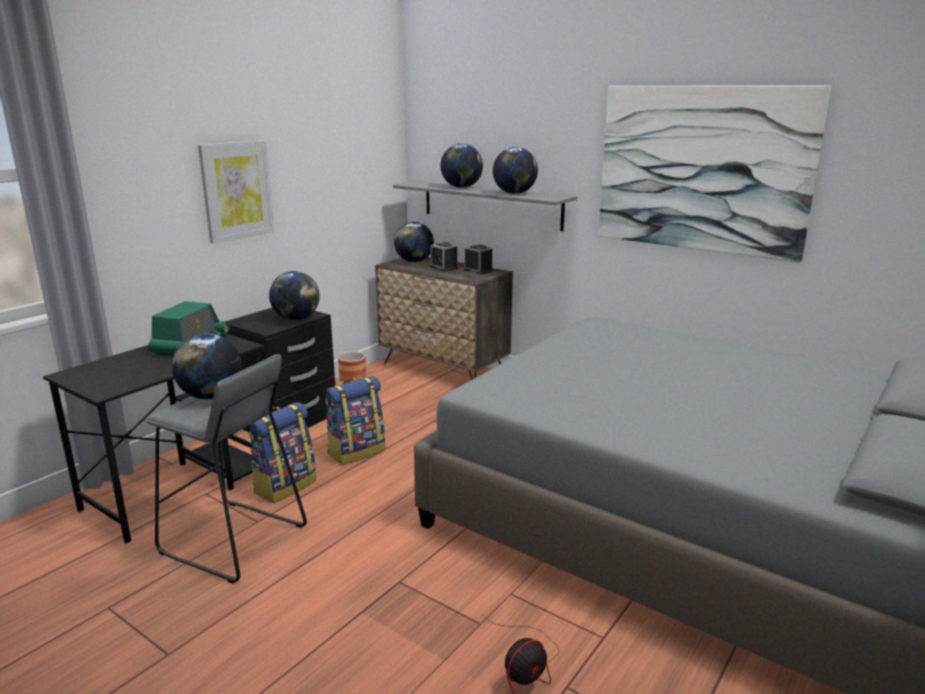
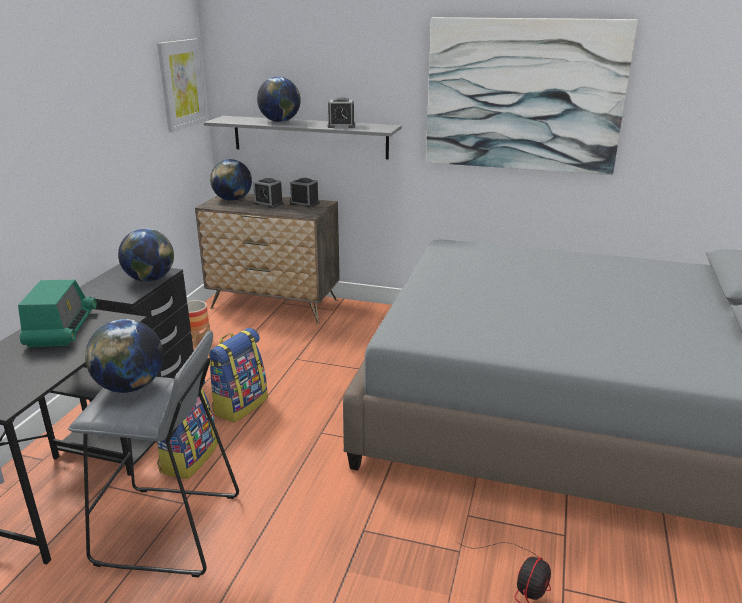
camera: 20 degrees left, 5 degrees up
picture [198,140,274,244] -> picture moved to [157,39,206,132]
globe [493,147,538,194] -> alarm clock [327,97,355,128]

